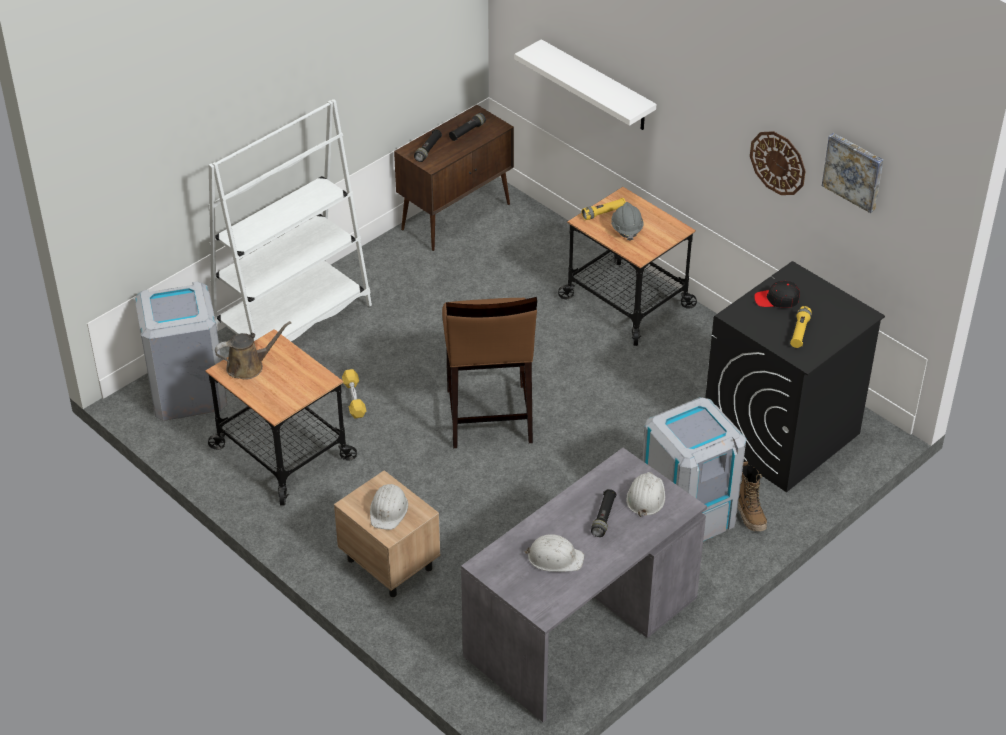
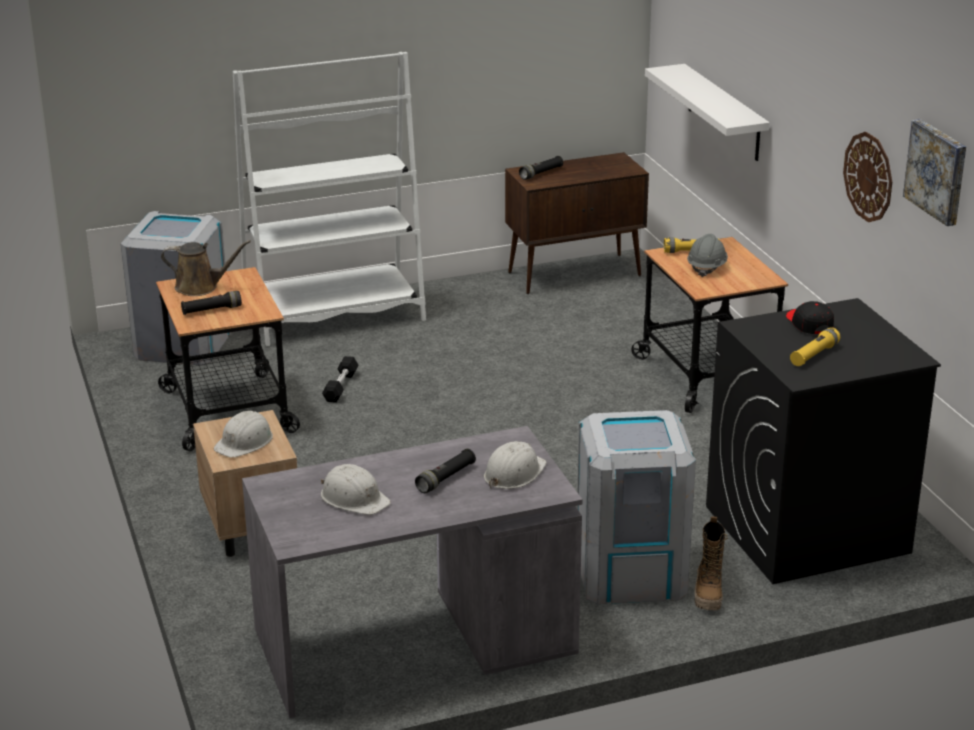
camera: 25 degrees right, 15 degrees down
yellow dumbbell [342,369,366,418] -> black dumbbell [322,356,359,403]
brown stool [442,297,537,448] -> none
black flashlight [449,113,486,141] -> black flashlight moved to [181,291,242,315]
black cap [754,281,800,308] -> black cap turned 45 degrees clockwise [786,301,834,334]

